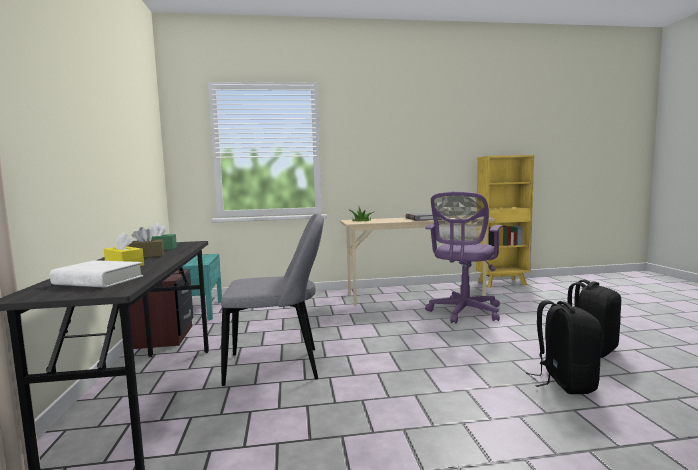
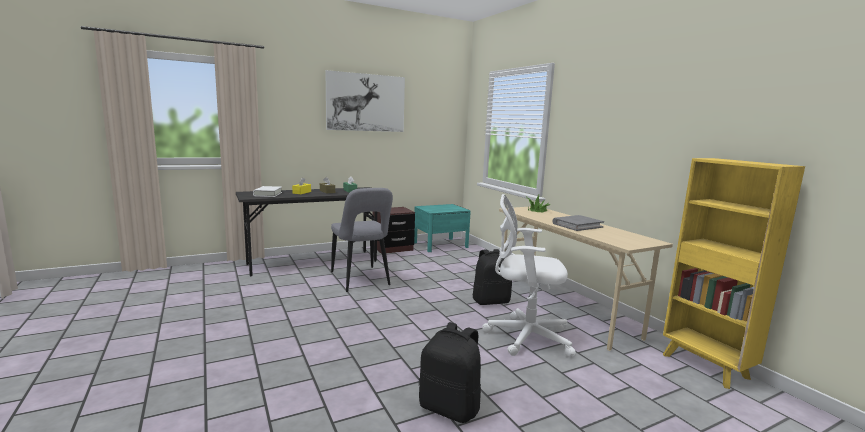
camera: 70 degrees right, 5 degrees up
purple office chair [425,191,503,323] -> white office chair [482,194,576,357]
black backpack [526,300,601,394] -> black backpack moved to [472,249,512,305]
none -> picture [325,70,405,132]

